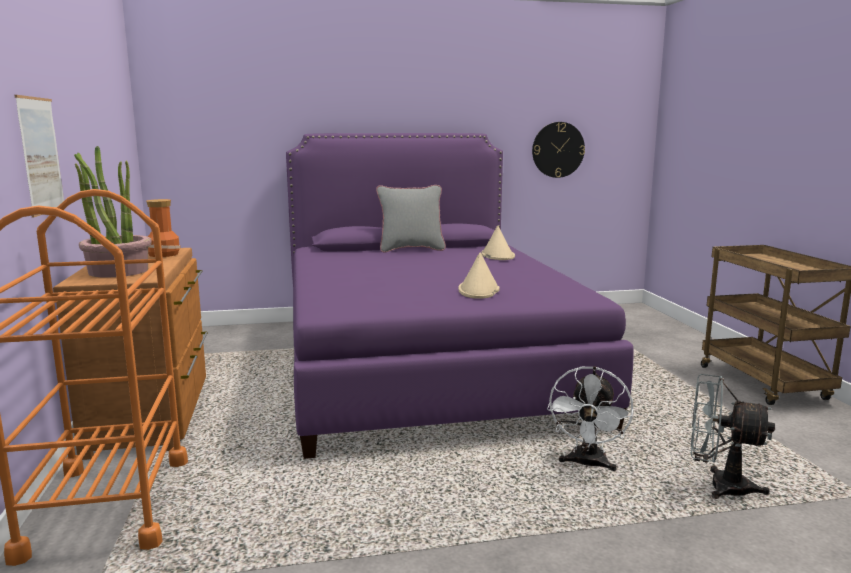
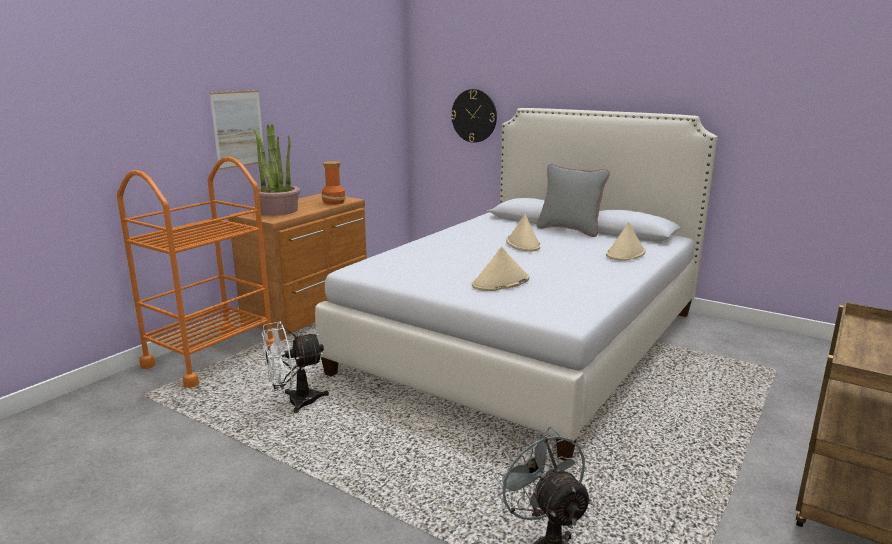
camera: 45 degrees right, 5 degrees up
purple bed [286,133,633,459] -> white bed [315,108,718,461]
wall clock [532,122,585,178] -> wall clock moved to [451,89,497,143]
white fan [547,366,633,471] -> white fan moved to [262,322,329,413]
none -> beige hat [506,214,540,252]

